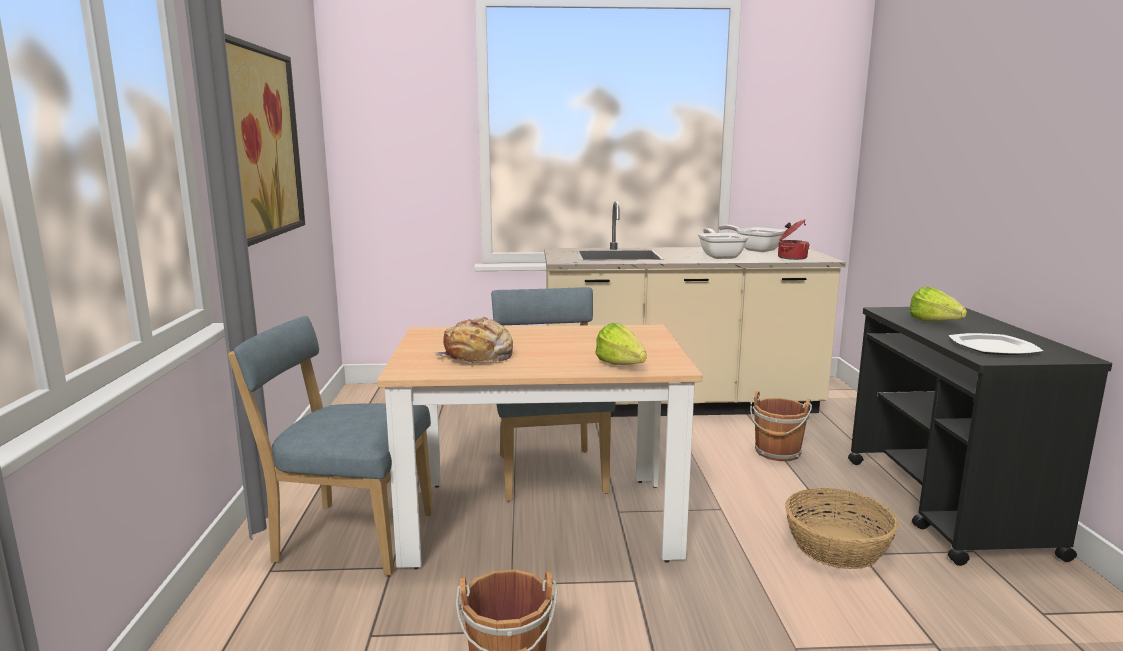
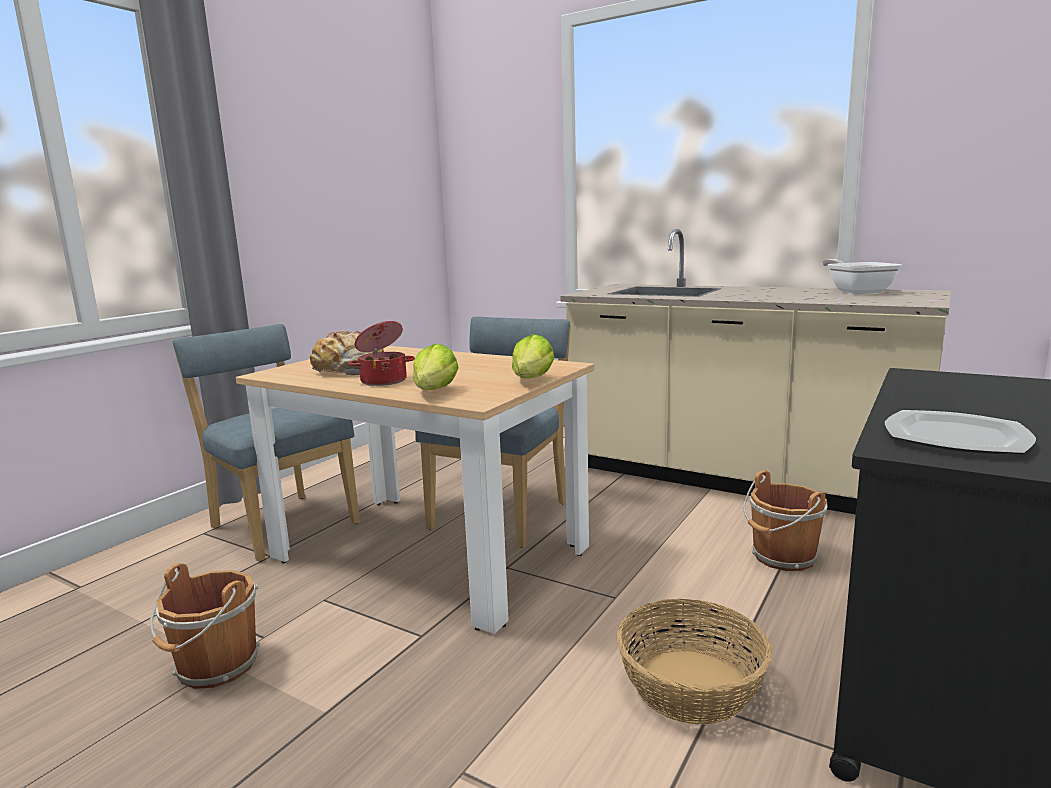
camera: 35 degrees right, 0 degrees up
picture [224,33,305,247] -> none
frying pan [698,228,749,259] -> none
cooking pot [778,219,809,260] -> cooking pot moved to [348,321,415,386]
lettuce [909,286,967,321] -> lettuce moved to [512,334,555,378]

